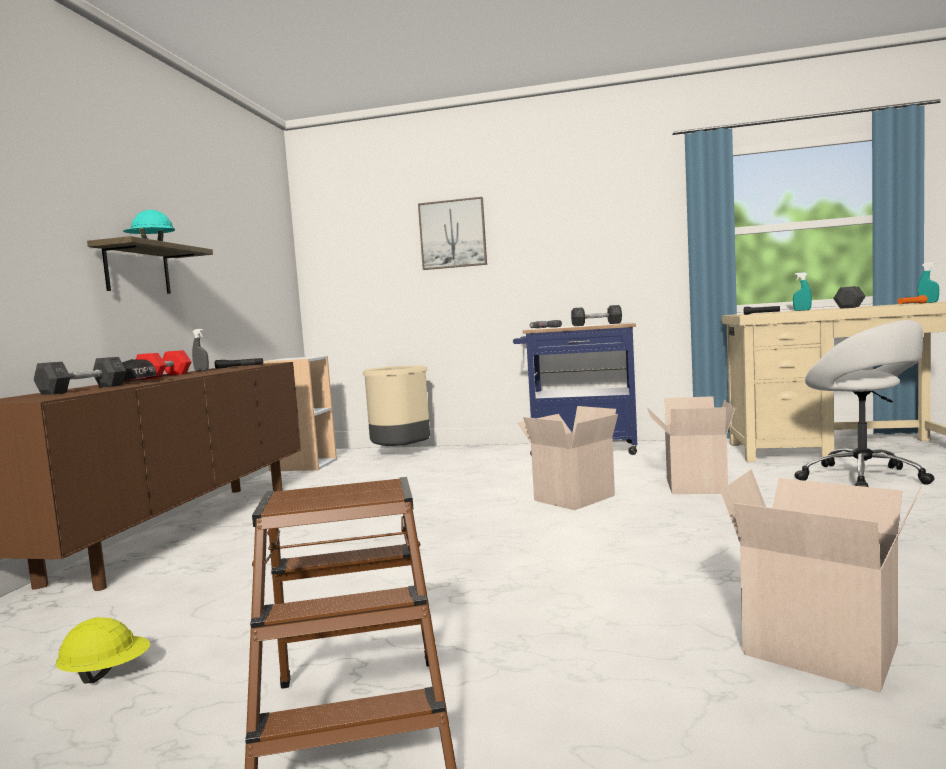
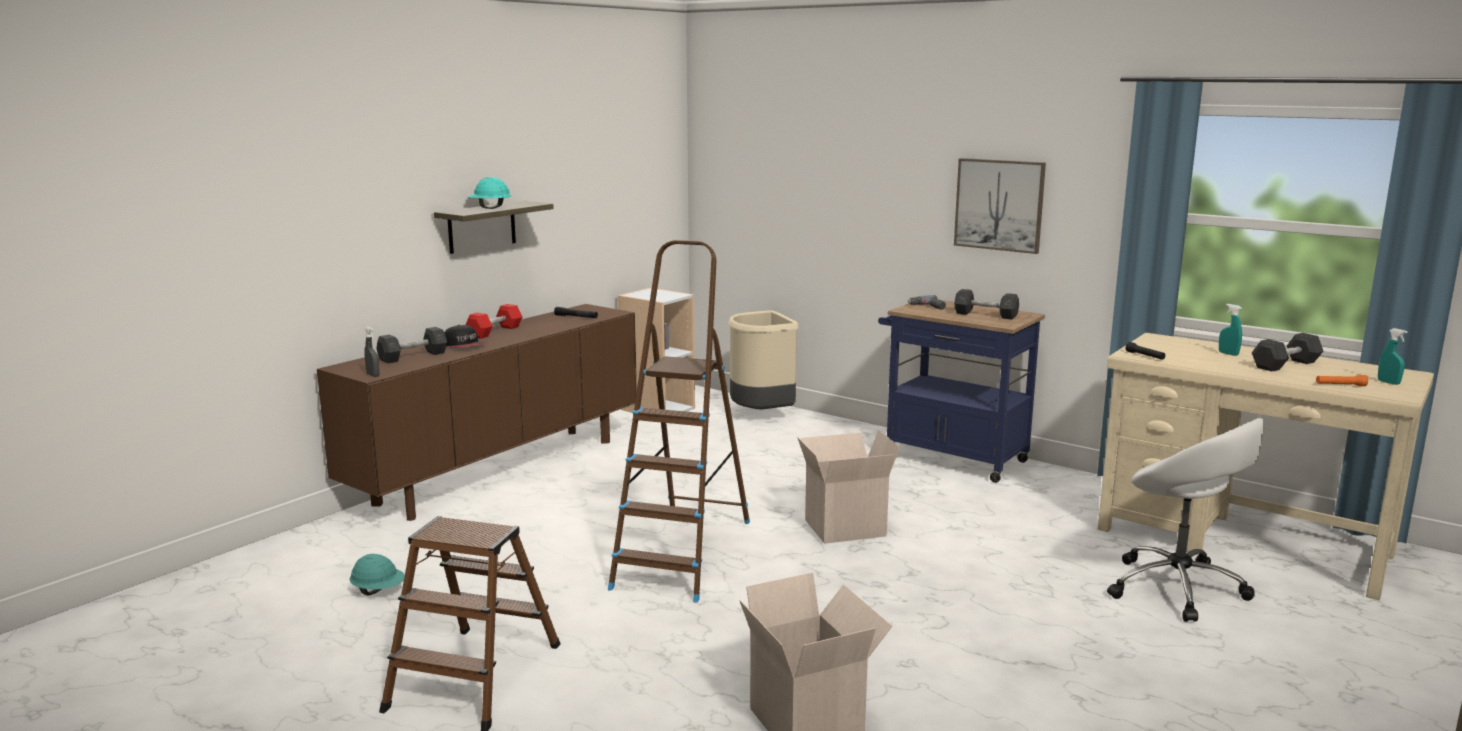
camera: 25 degrees right, 10 degrees up
yellow hard hat [55,617,150,683] -> turquoise hard hat [350,554,405,596]
grey spray bottle [192,329,209,371] -> grey spray bottle moved to [365,327,379,377]
picture [418,197,487,270] -> picture moved to [954,158,1046,254]
cardboard box [647,396,735,494] -> none
white office chair [794,320,935,487] -> white office chair turned 45 degrees counterclockwise [1107,418,1264,622]
none -> brown step ladder [608,240,750,603]

